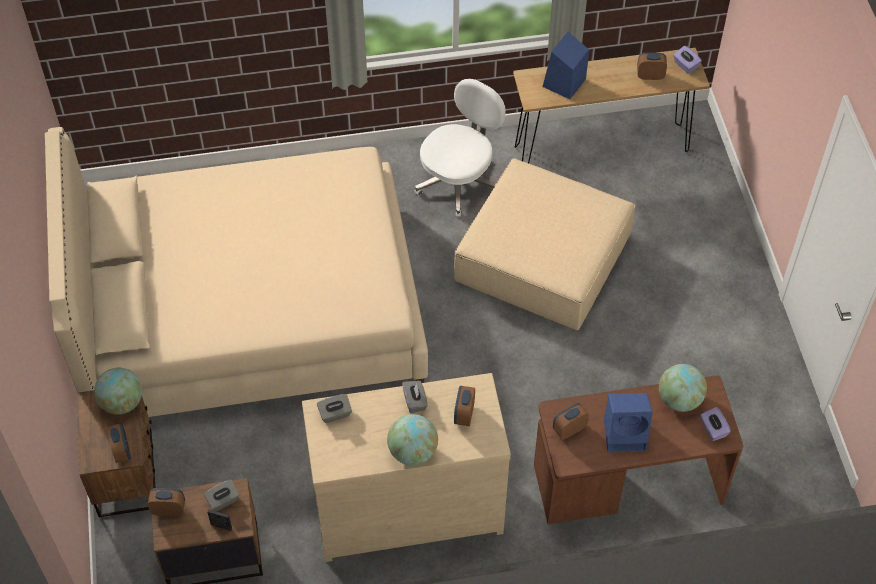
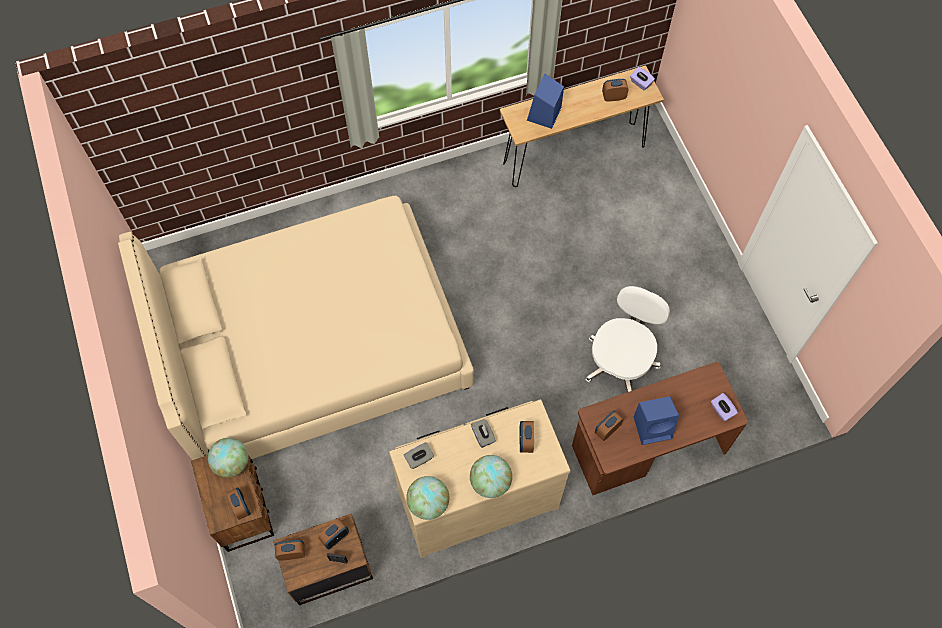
camera: 10 degrees left, 10 degrees up
grey tissue box [204,480,240,511] -> alarm clock [318,519,349,549]
white office chair [414,79,506,217] -> white office chair moved to [586,286,670,392]
beige ottoman [454,158,635,330] -> none
globe [659,364,707,412] -> globe moved to [406,476,449,520]

